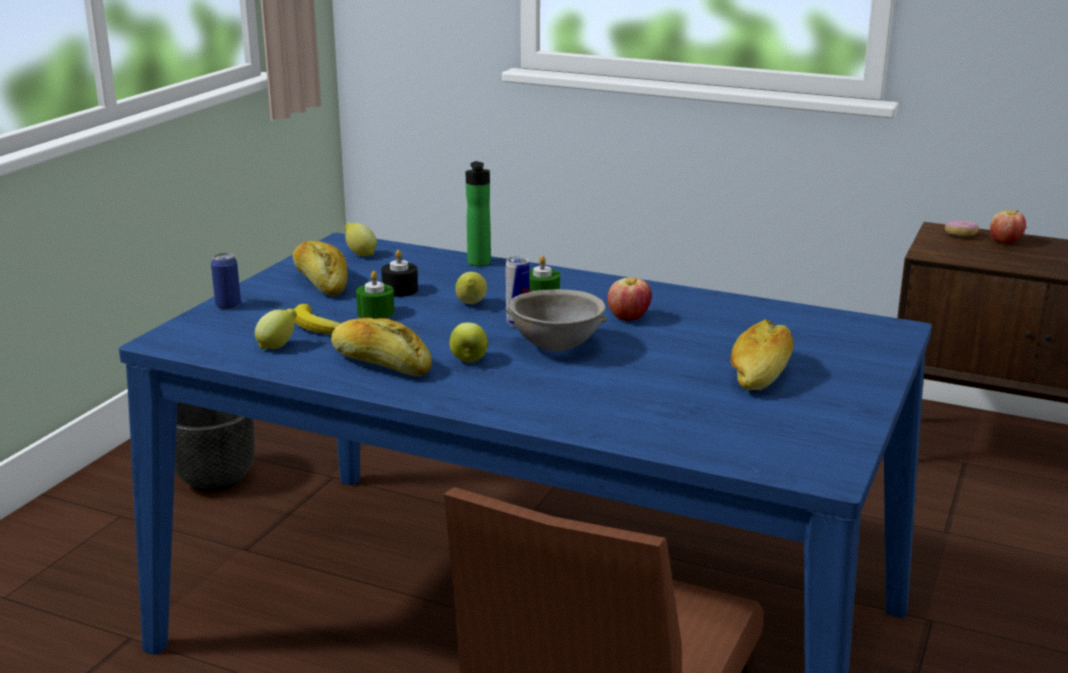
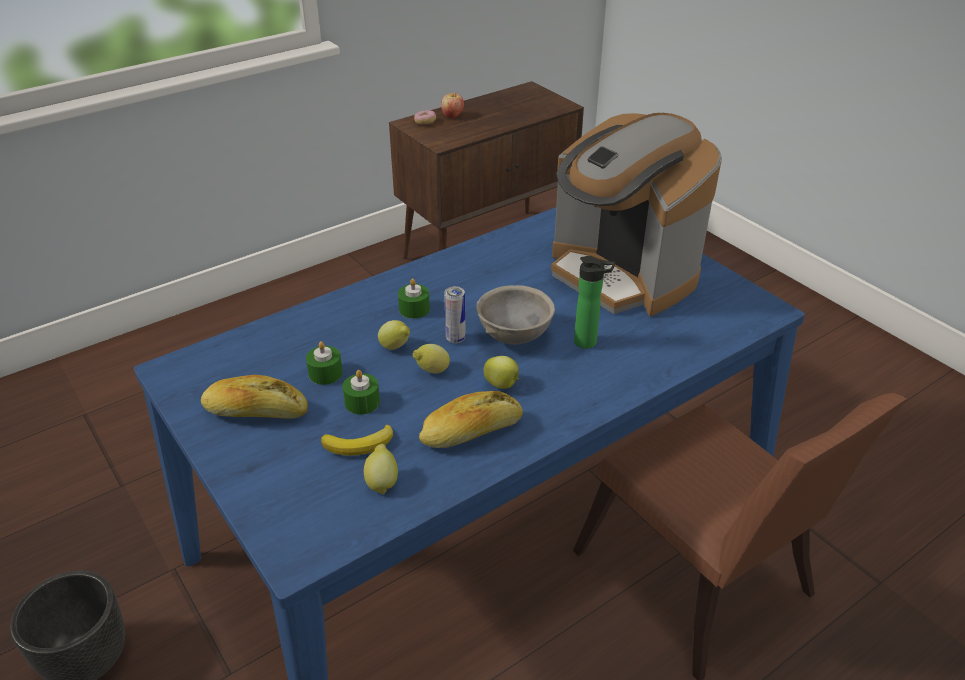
camera: 60 degrees left, 15 degrees up
can [211,253,241,310] -> none
lemon [345,222,377,256] -> lemon moved to [413,344,450,373]
black candle [381,250,418,297] -> green candle [306,341,343,385]
bottle [466,161,491,266] -> bottle moved to [574,256,615,349]
apple [607,277,652,321] -> none
bread [730,319,794,390] -> coffee machine [551,113,722,316]

